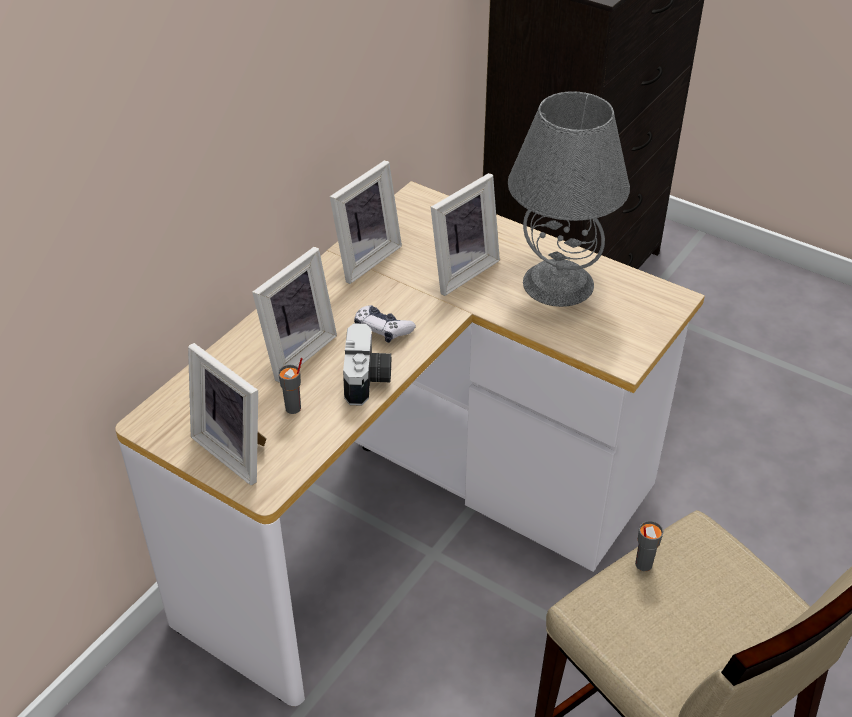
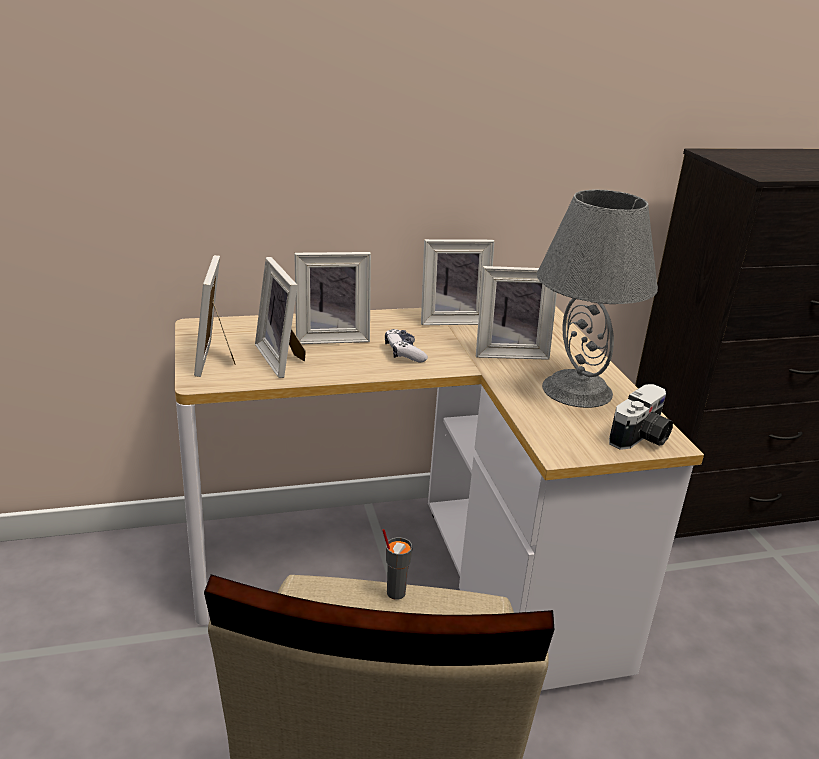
camera: 40 degrees right, 15 degrees down
grey cup [278,358,303,414] -> picture frame [255,257,306,378]
camera [343,323,391,406] -> camera moved to [609,384,673,450]

